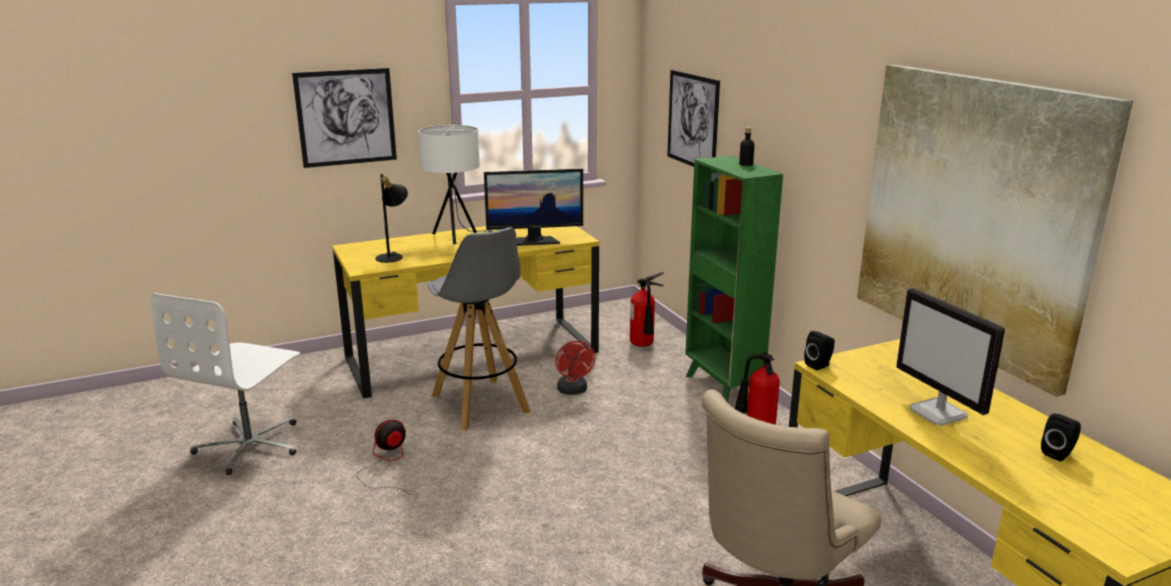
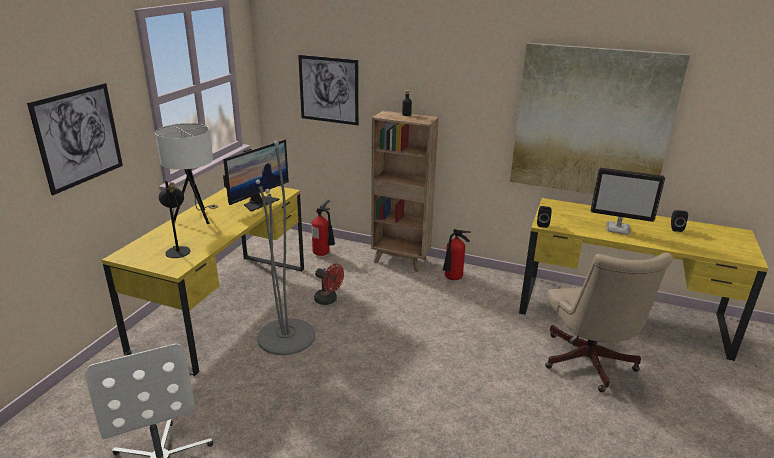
camera: 45 degrees left, 5 degrees up
fan [357,420,410,495] -> none
grey stool [427,227,531,431] -> grey floor lamp [256,141,315,355]
green bookcase [685,156,783,402] -> brown bookcase [371,111,439,272]

